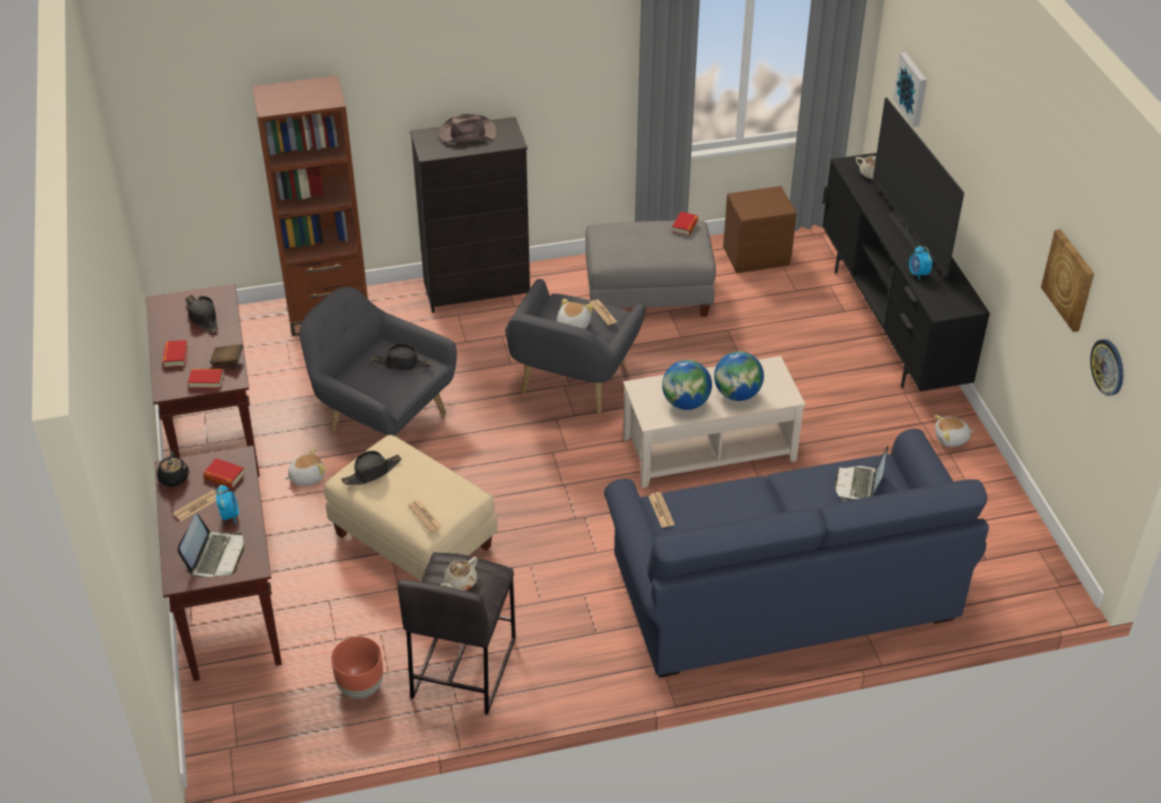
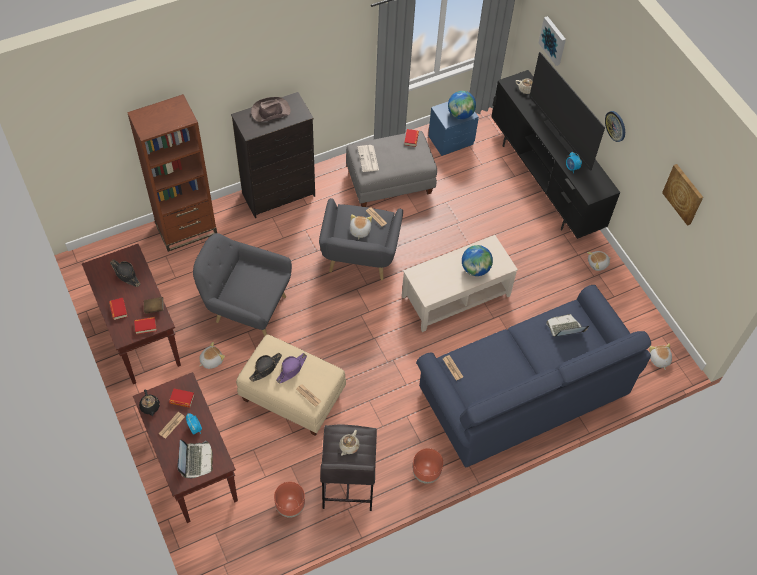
camera: 15 degrees left, 15 degrees up
black hat [371,344,433,370] -> none
globe [662,360,712,410] -> globe moved to [448,91,476,119]
brown nightstand [723,186,797,273] -> blue nightstand [428,102,479,156]
laptop [835,446,888,501] -> laptop turned 75 degrees clockwise [546,314,589,337]
wall clock [1090,339,1123,396] -> wall clock moved to [605,111,625,142]
none -> purple hat [276,353,307,383]
none -> newspaper [357,145,379,172]
none -> brown planter [413,448,443,484]
none -> plush toy [649,343,672,370]

